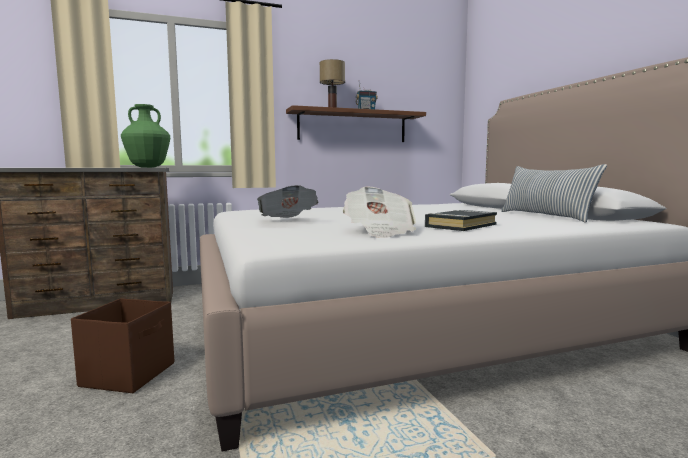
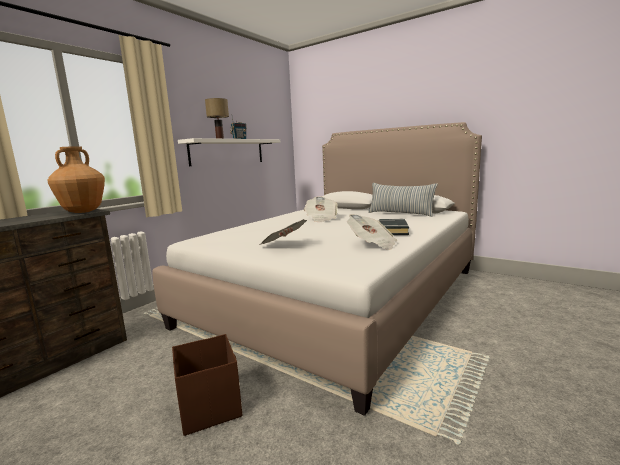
camera: 35 degrees left, 5 degrees up
green vase [121,104,170,168] -> brown vase [47,146,105,213]
brown shelf [286,105,426,142] -> white shelf [178,138,280,166]
none -> newspaper [304,196,338,222]

